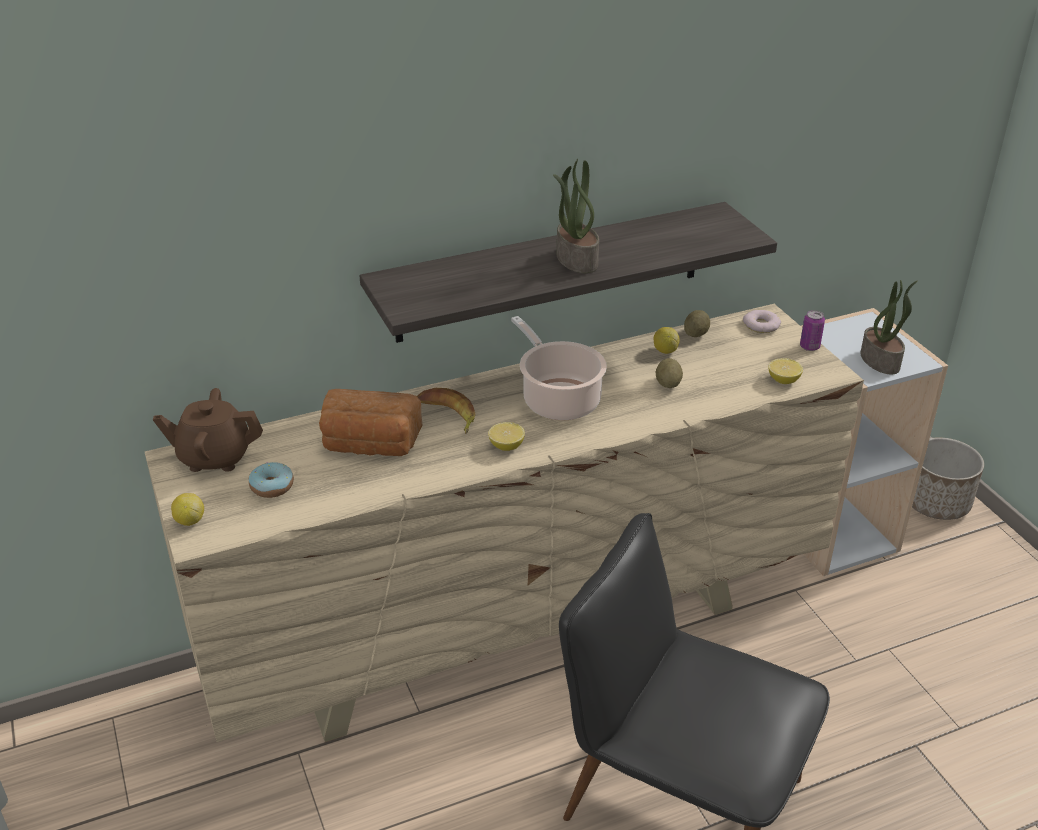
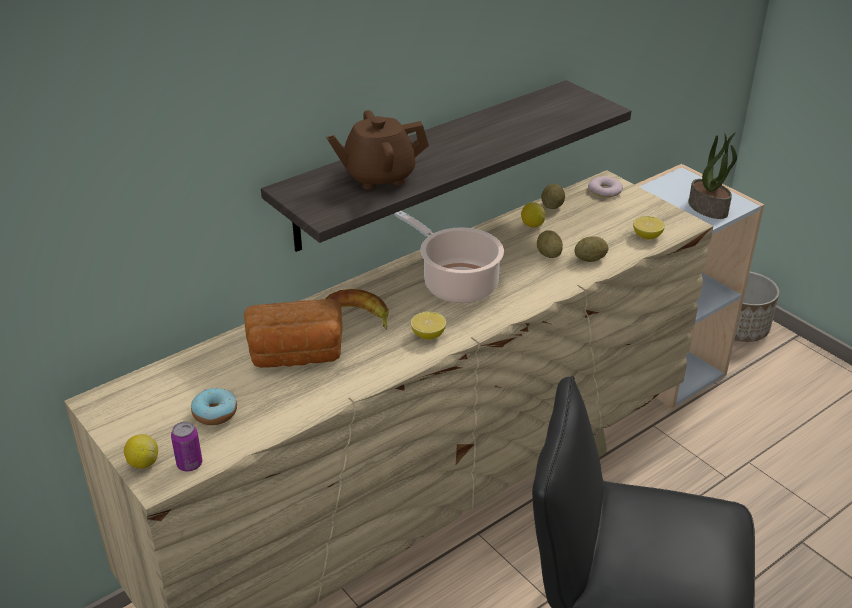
camera: 15 degrees left, 0 degrees up
brown teapot [153,388,263,472] -> brown teapot moved to [327,110,429,190]
potted plant [553,159,599,273] -> none
can [800,310,825,351] -> can moved to [171,422,202,472]
none -> potato [575,236,608,262]

